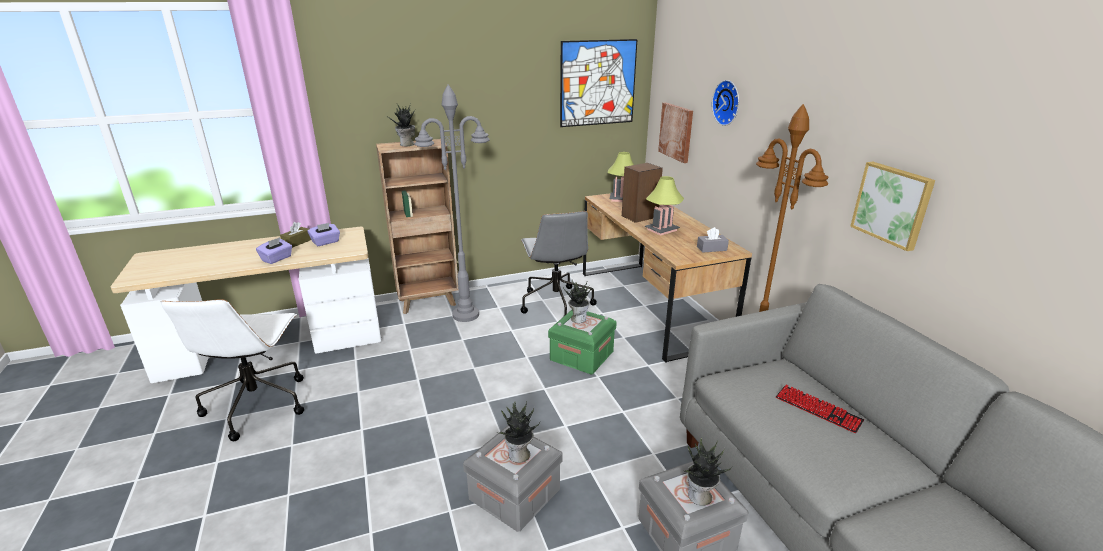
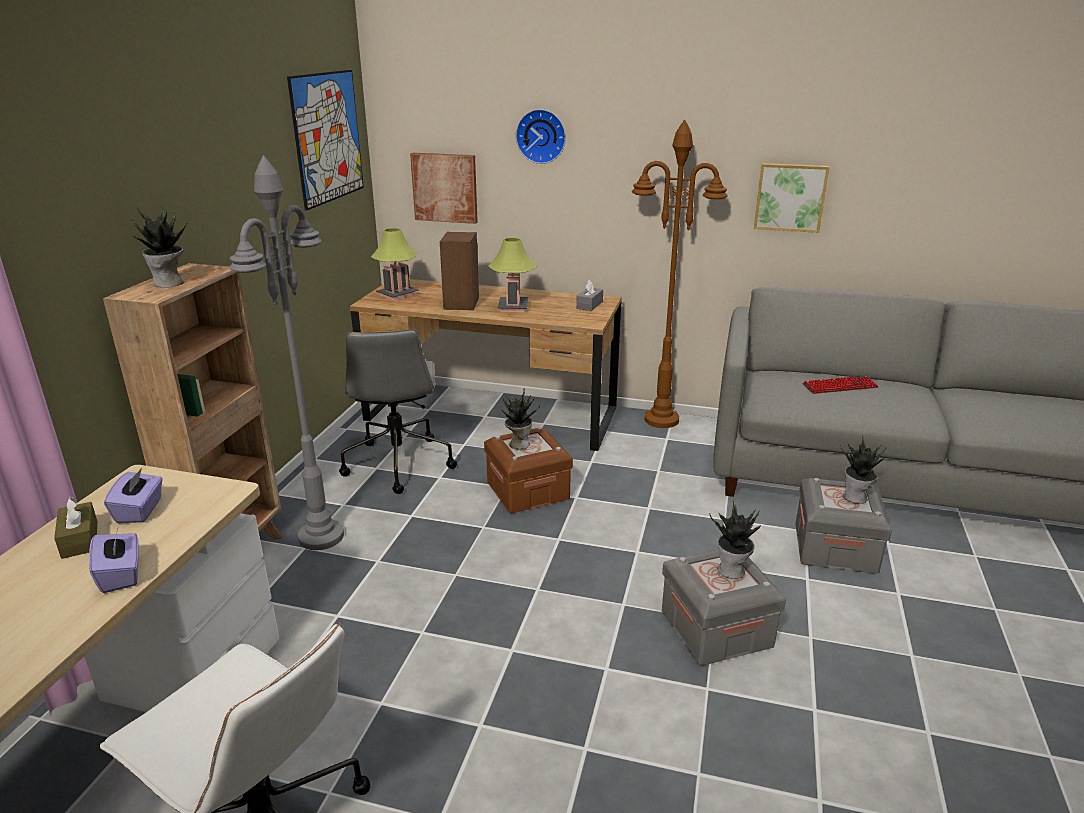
camera: 55 degrees left, 0 degrees up
grey office chair [520,211,597,317] -> grey office chair turned 60 degrees clockwise [339,329,457,494]
green storage box [548,310,617,375] -> brown storage box [484,427,573,513]

